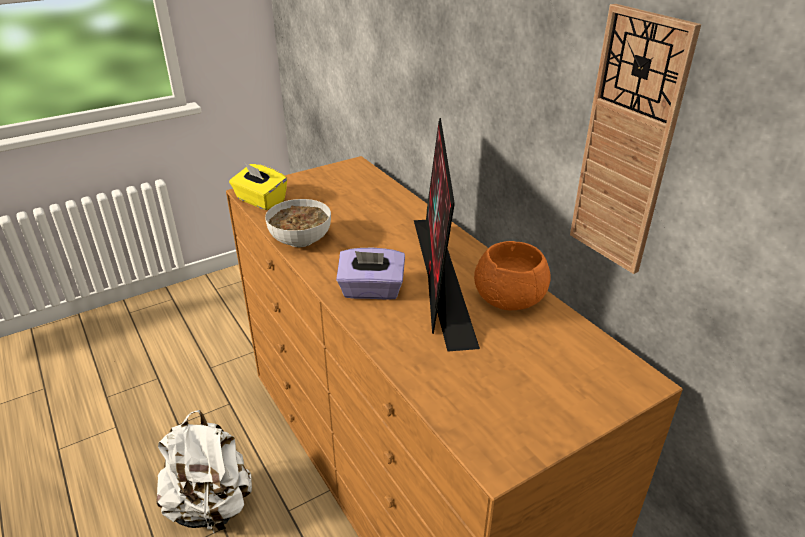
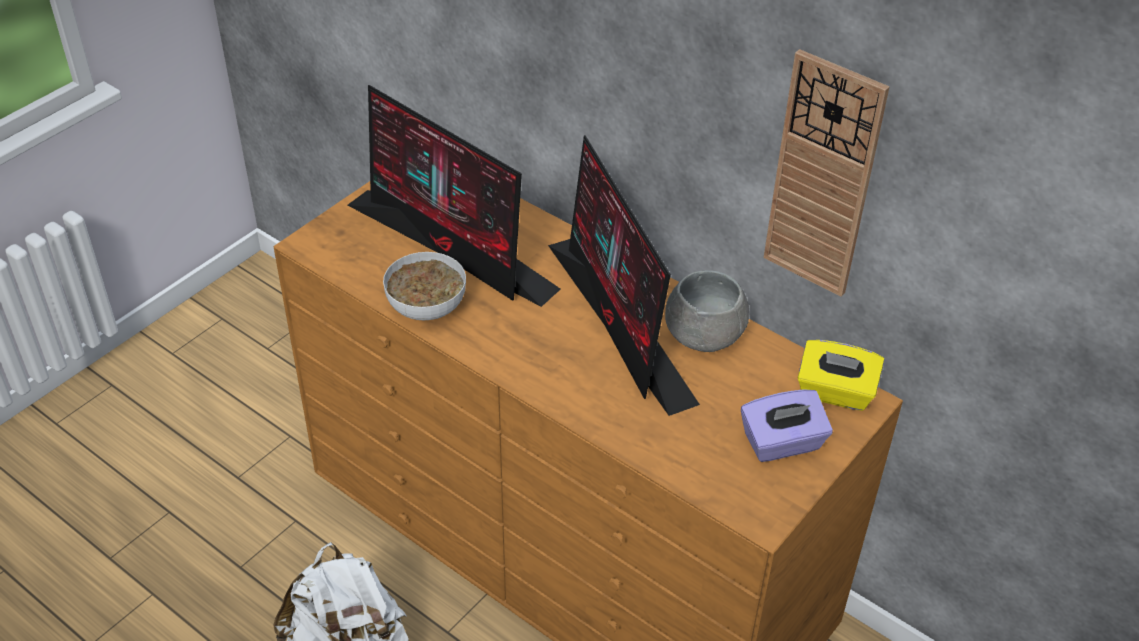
camera: 20 degrees left, 10 degrees up
yellow tissue box [229,163,287,210] -> yellow tissue box moved to [798,340,884,411]
purple tissue box [336,248,405,300] -> purple tissue box moved to [741,389,833,462]
orange bowl [474,241,550,310] -> grey bowl [665,270,750,352]
none -> monitor [347,85,560,307]

